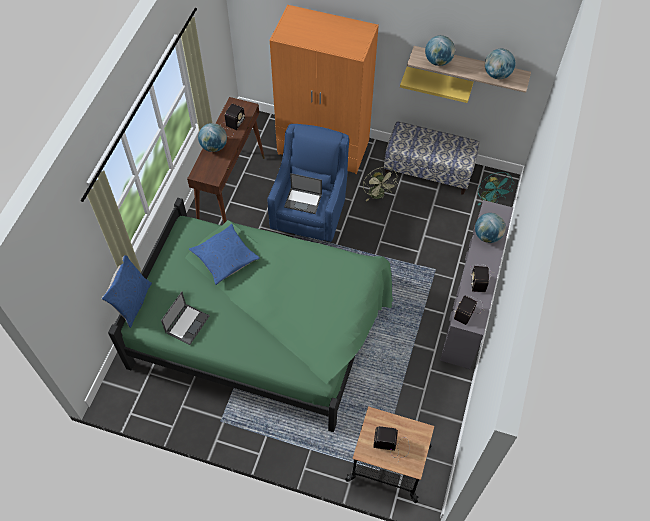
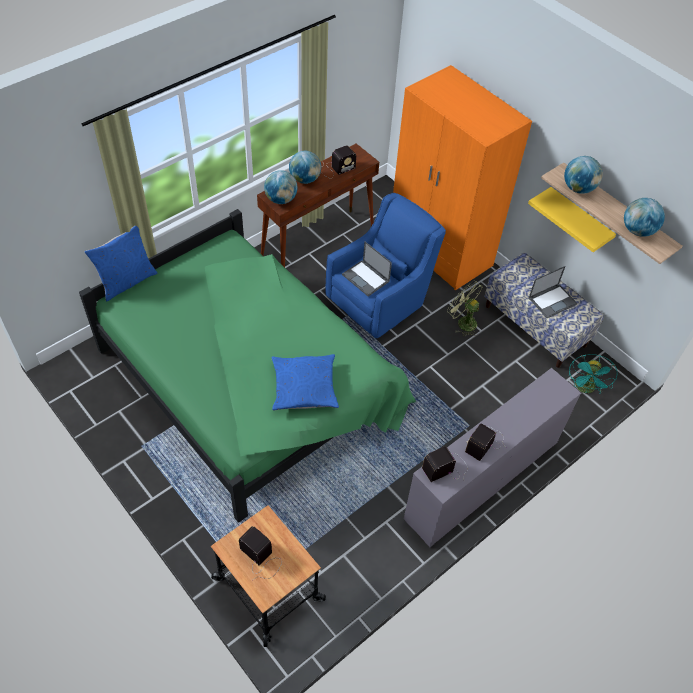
camera: 30 degrees right, 5 degrees down
laptop [161,291,210,345] -> laptop moved to [529,266,577,318]
blue pillow [189,224,260,285] -> blue pillow moved to [271,354,339,411]
green fan [363,167,398,201] -> green fan turned 120 degrees clockwise [447,281,483,336]
globe [475,213,506,243] -> globe moved to [264,170,298,204]

